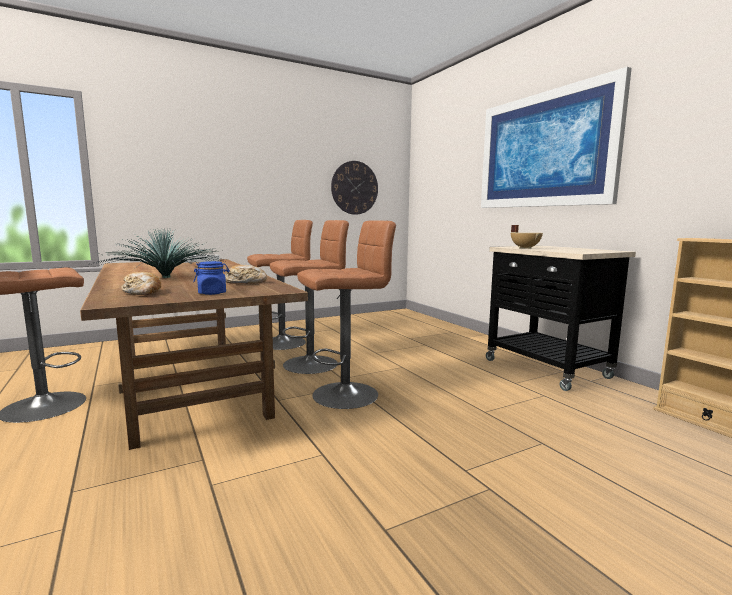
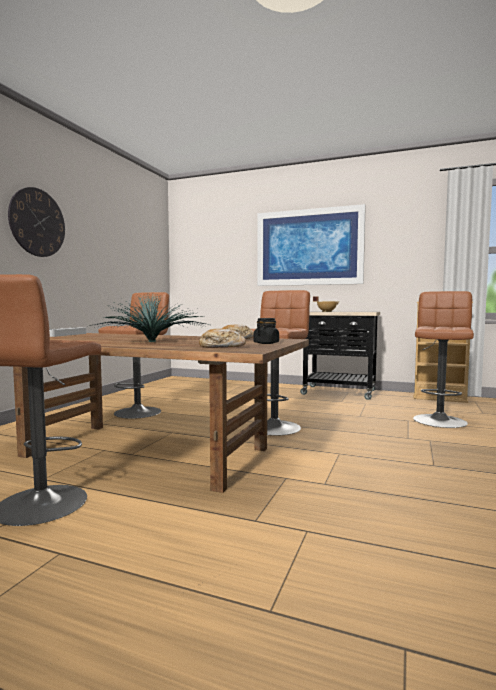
camera: 40 degrees left, 5 degrees down
blue jar [193,261,230,295] -> black jar [253,318,279,344]
brown stool [270,220,349,374] -> brown stool moved to [413,291,474,428]
wall clock [331,161,378,215] -> wall clock moved to [8,187,65,257]

